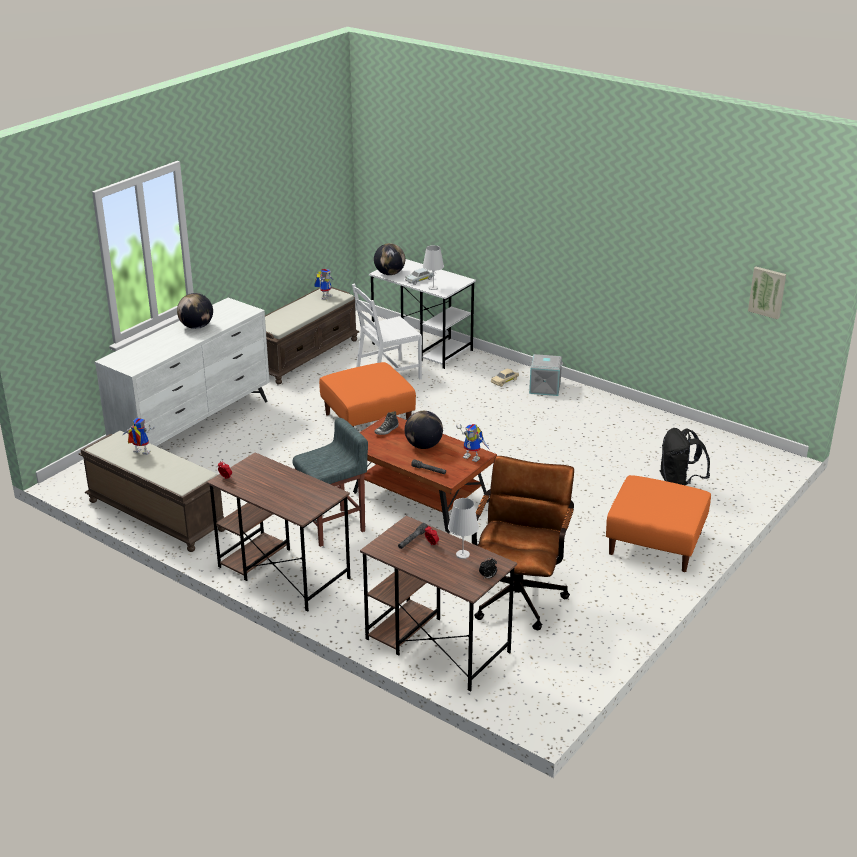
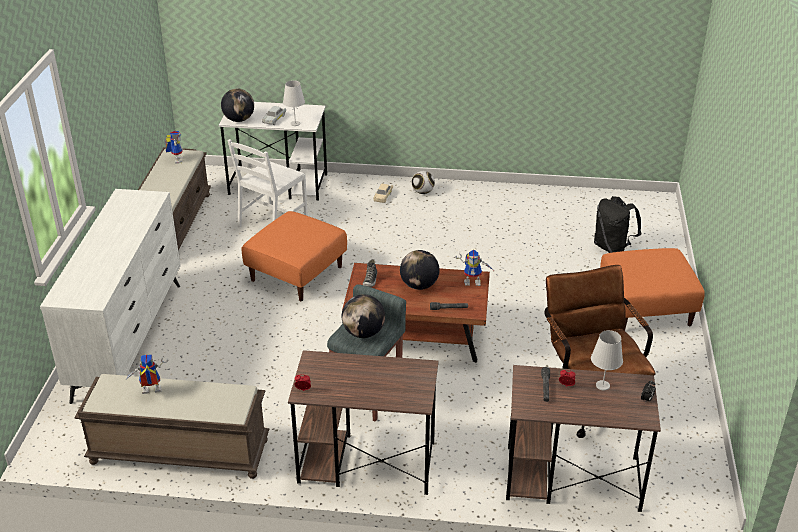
camera: 30 degrees left, 5 degrees up
globe [177,293,213,329] -> globe moved to [342,294,385,338]
grey storage box [529,354,563,396] -> football [412,171,435,194]
picture [748,267,786,319] -> none

